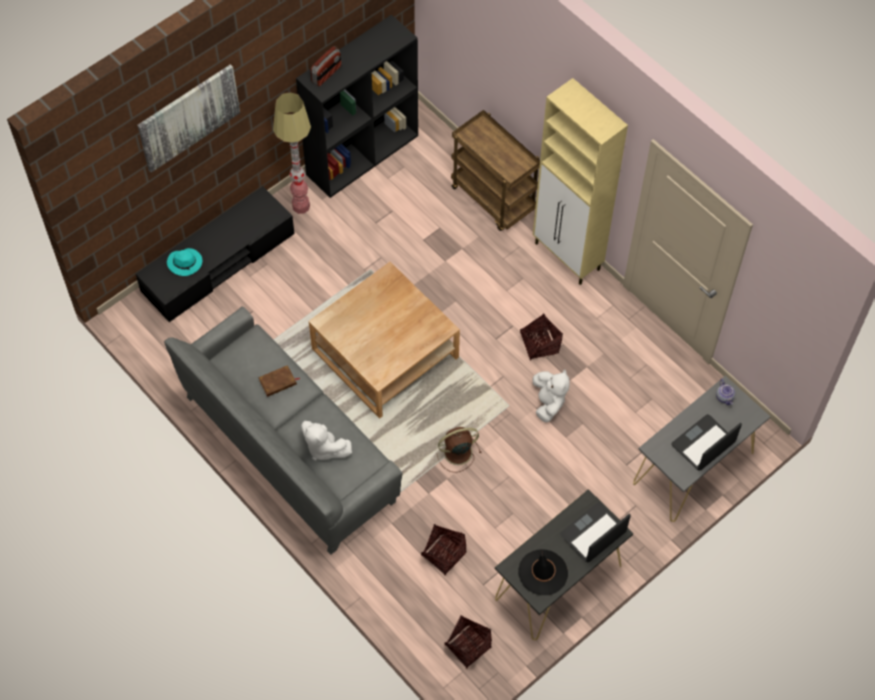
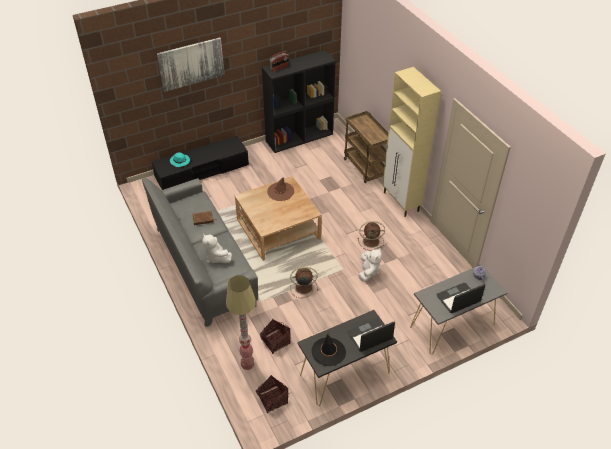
camera: 15 degrees right, 15 degrees down
floor lamp [273,92,311,214] -> floor lamp moved to [226,275,255,370]
basket [520,313,563,361] -> brown fan [358,221,385,251]
none -> brown hat [267,177,294,201]

